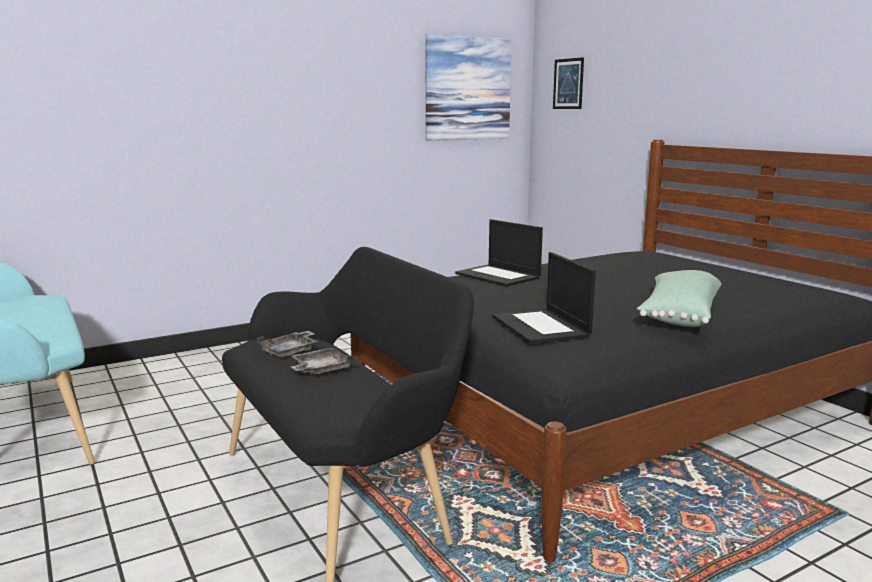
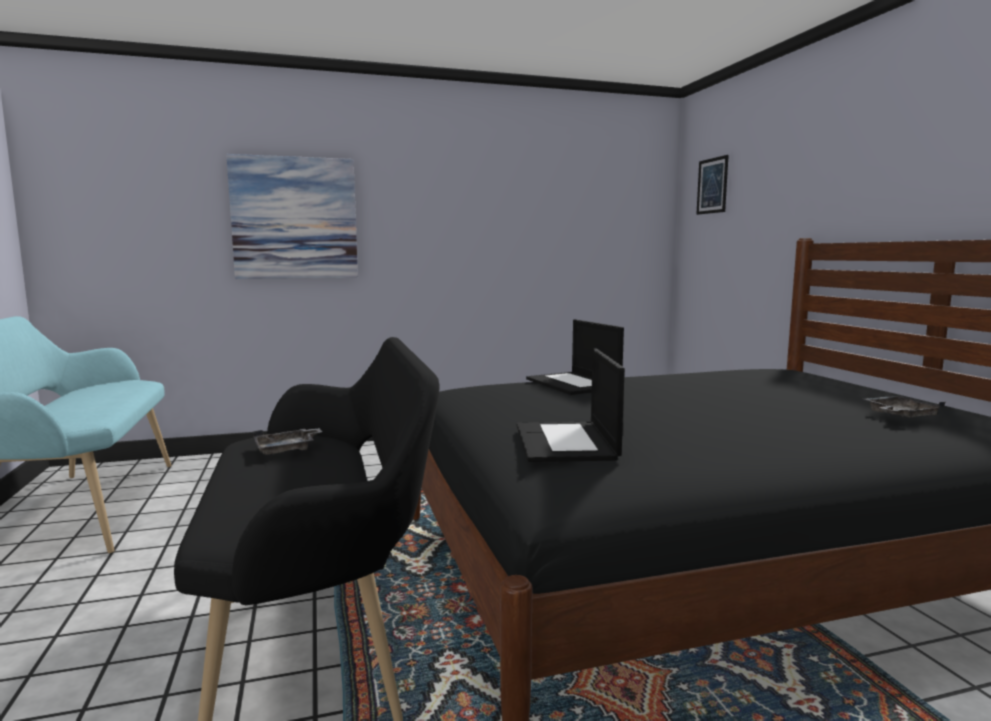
camera: 15 degrees right, 5 degrees down
grey tray [291,347,354,374] -> grey tray moved to [865,396,945,417]
picture [425,34,512,141] -> picture moved to [226,154,358,279]
green pillow [637,270,722,327] -> none

